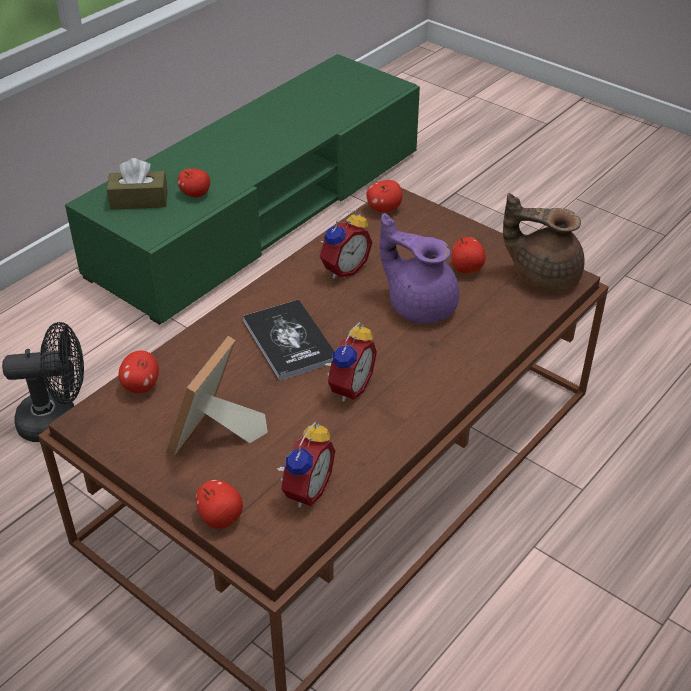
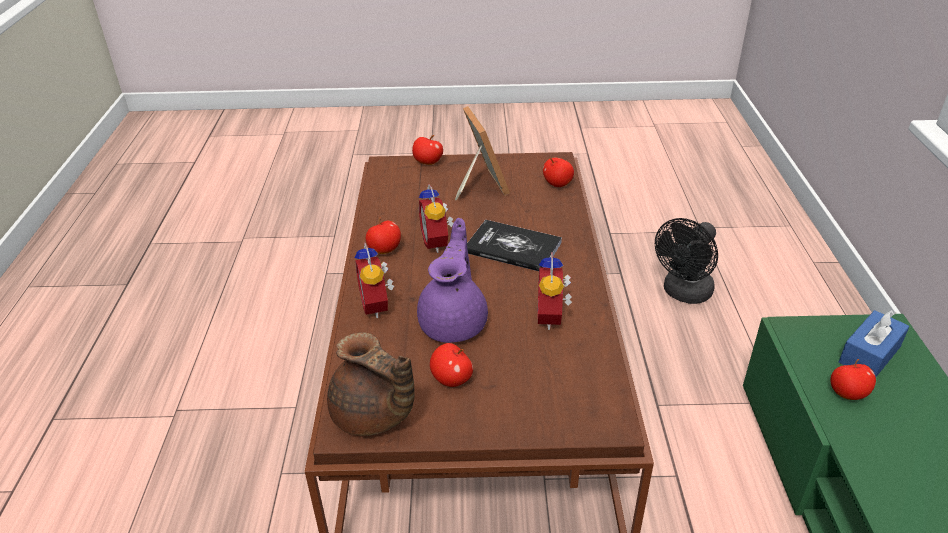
camera: 140 degrees right, 5 degrees down
brown tissue box [107,158,168,210] -> blue tissue box [839,310,910,377]
alarm clock [277,422,335,508] -> alarm clock moved to [355,243,394,318]
apple [366,180,402,212] -> apple moved to [366,217,401,254]
purple teapot [380,213,459,323] -> purple teapot turned 75 degrees counterclockwise [417,218,488,343]
brown teapot [503,193,585,292] -> brown teapot turned 60 degrees clockwise [327,333,415,436]

